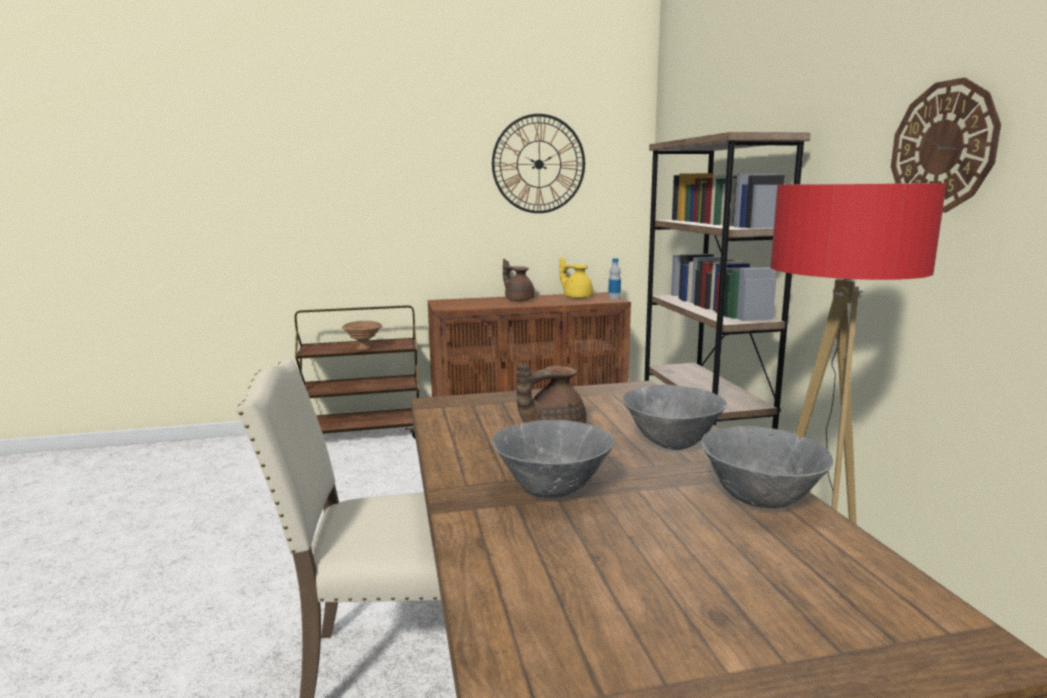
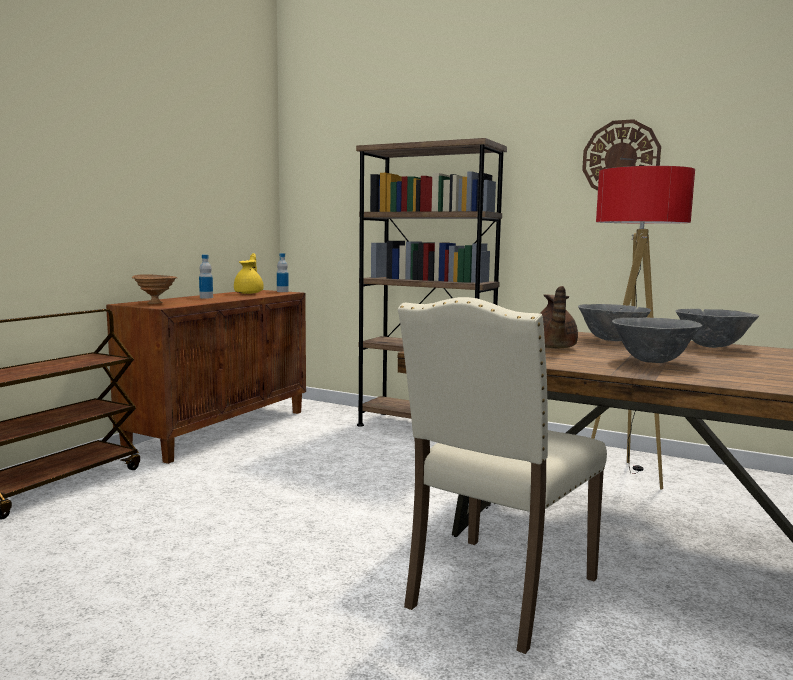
camera: 50 degrees left, 5 degrees down
brown bowl [342,321,382,350] -> brown bowl moved to [132,274,177,304]
wall clock [492,114,585,213] -> none
brown teapot [503,259,535,301] -> bottle [199,255,213,298]
yellow teapot [559,257,593,299] -> yellow teapot turned 105 degrees clockwise [234,253,264,294]

